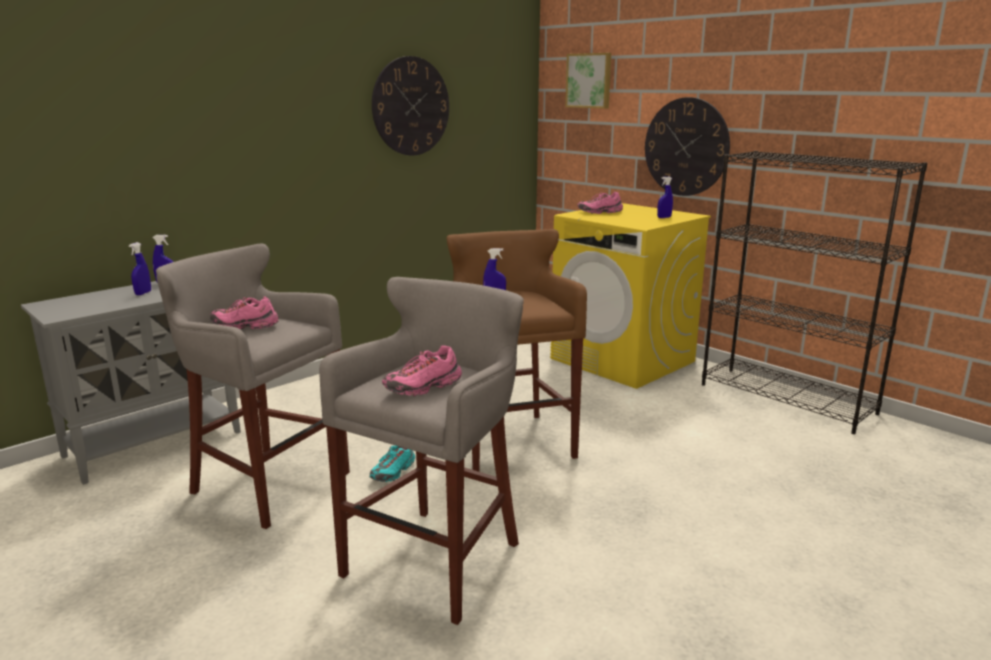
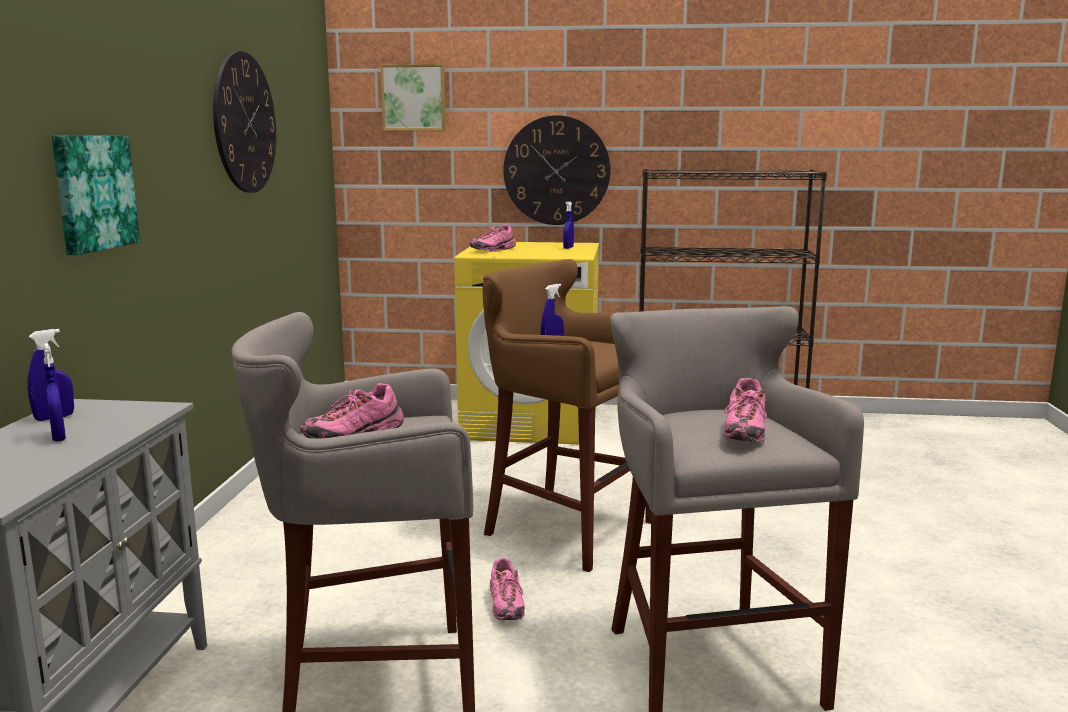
camera: 40 degrees left, 5 degrees down
turquoise shoe [369,445,415,482] -> pink shoe [490,558,525,620]
none -> picture [52,136,140,255]

